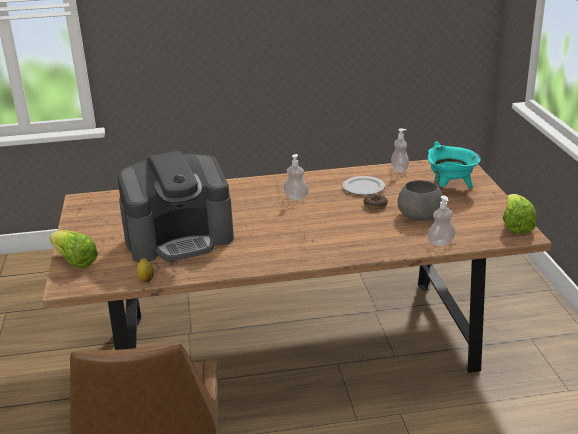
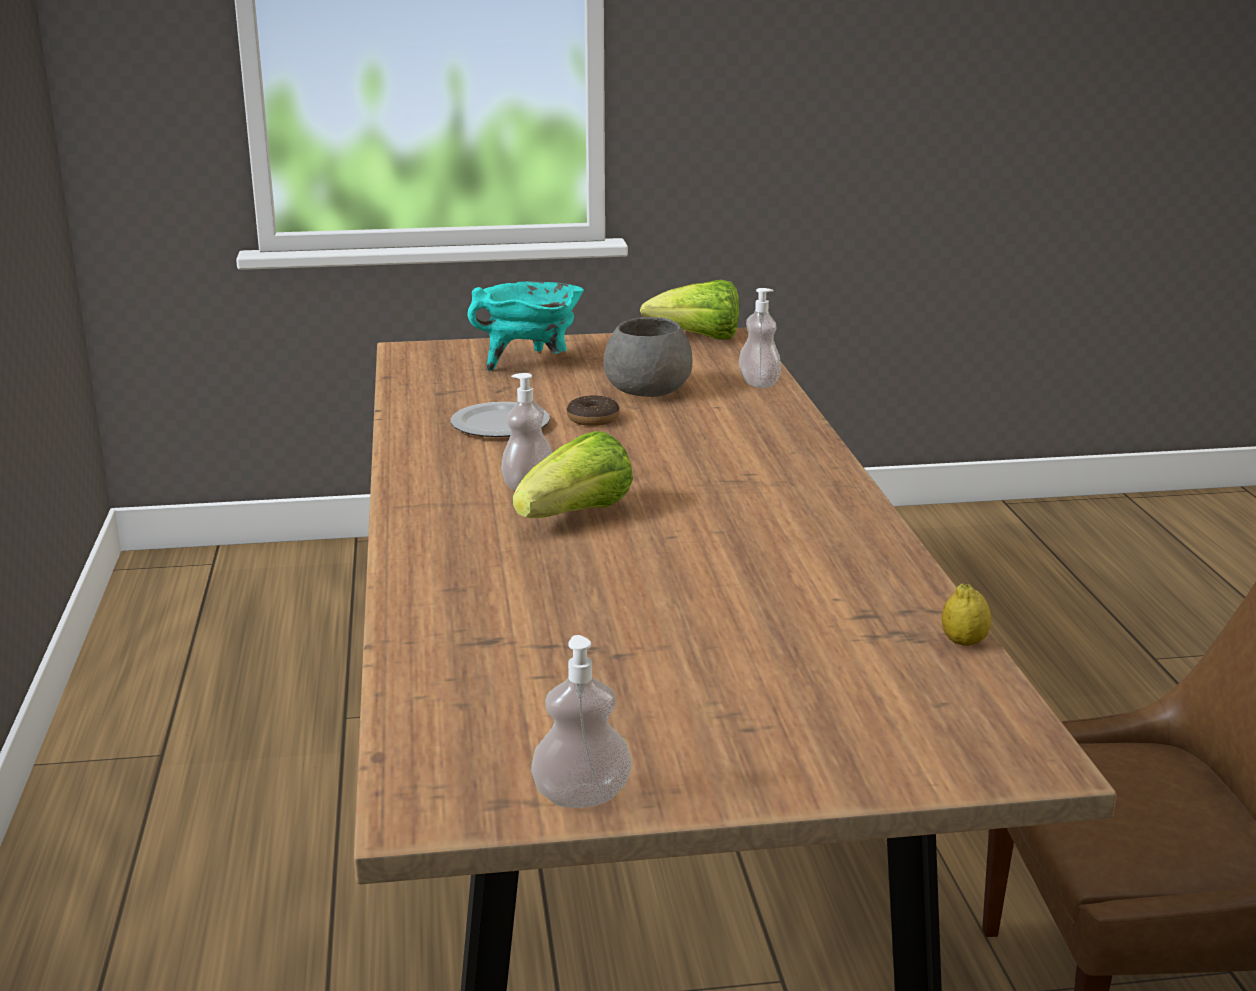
camera: 90 degrees left, 5 degrees down
lettuce [49,230,98,268] -> lettuce moved to [513,431,633,518]
coffee machine [117,151,234,262] -> none
soap dispenser [391,128,409,172] -> soap dispenser moved to [531,635,632,808]

